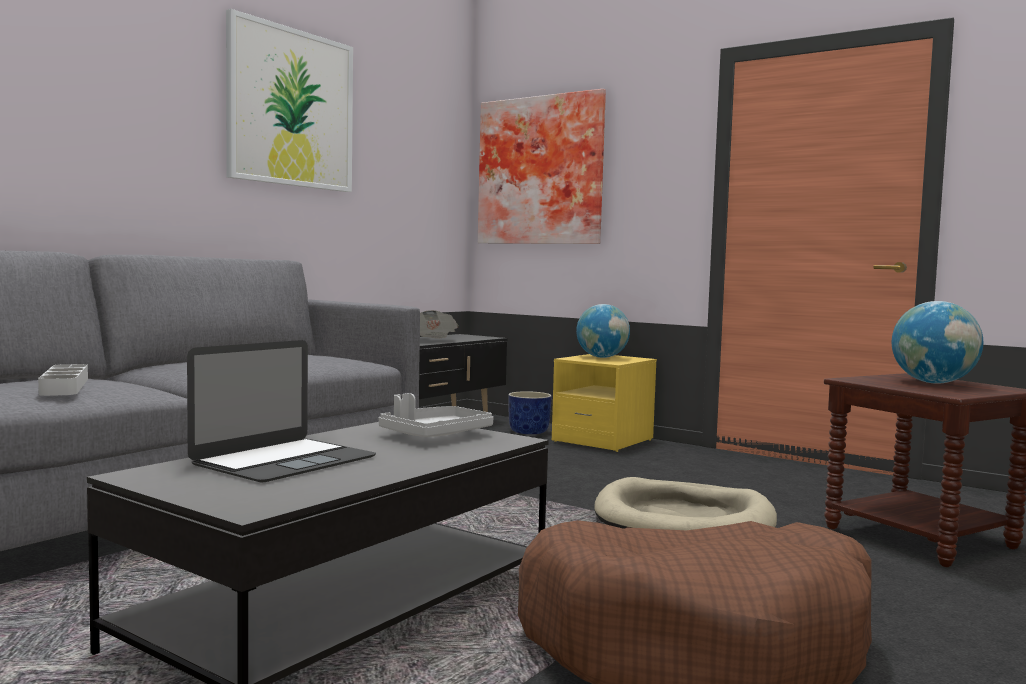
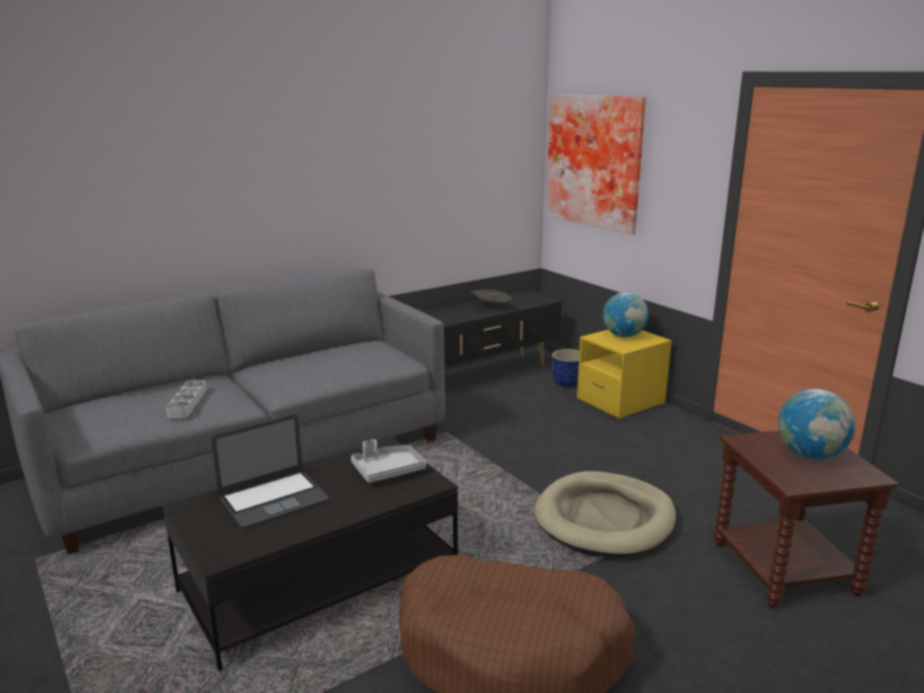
camera: 20 degrees right, 15 degrees up
picture [226,9,353,192] -> none

